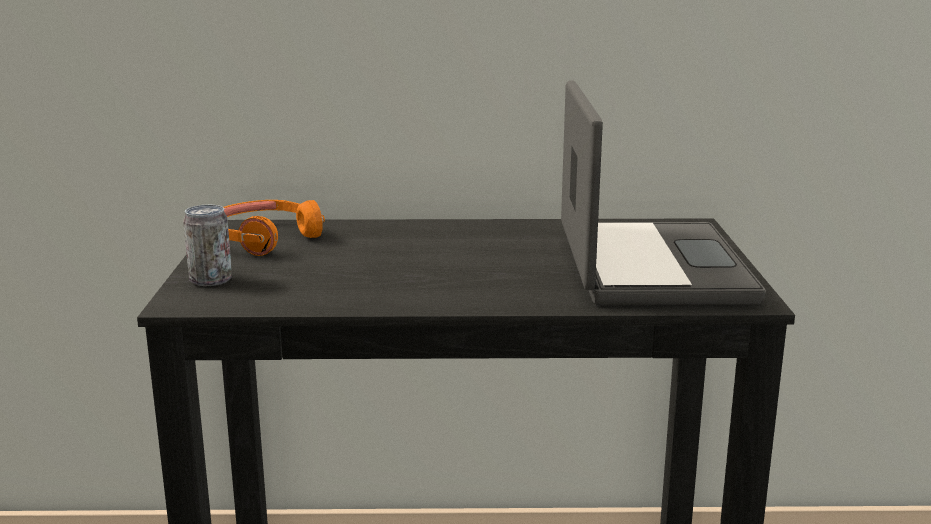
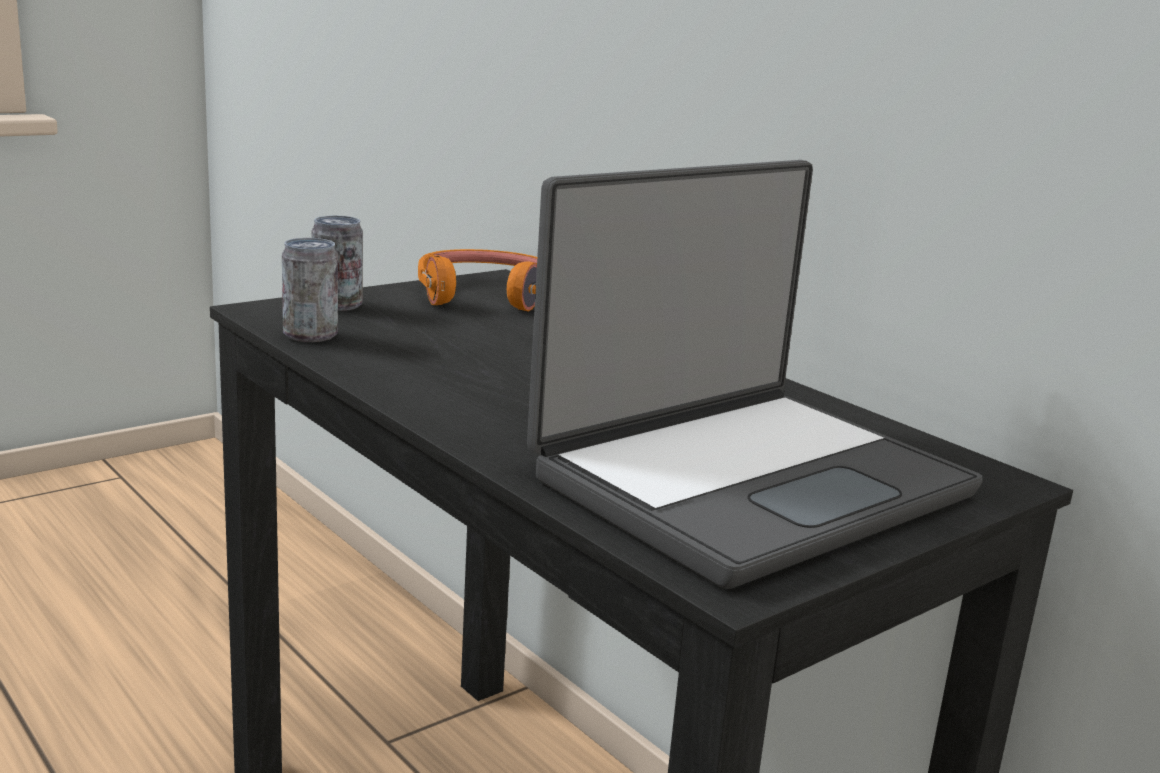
camera: 50 degrees right, 0 degrees up
none -> can [282,238,338,342]

